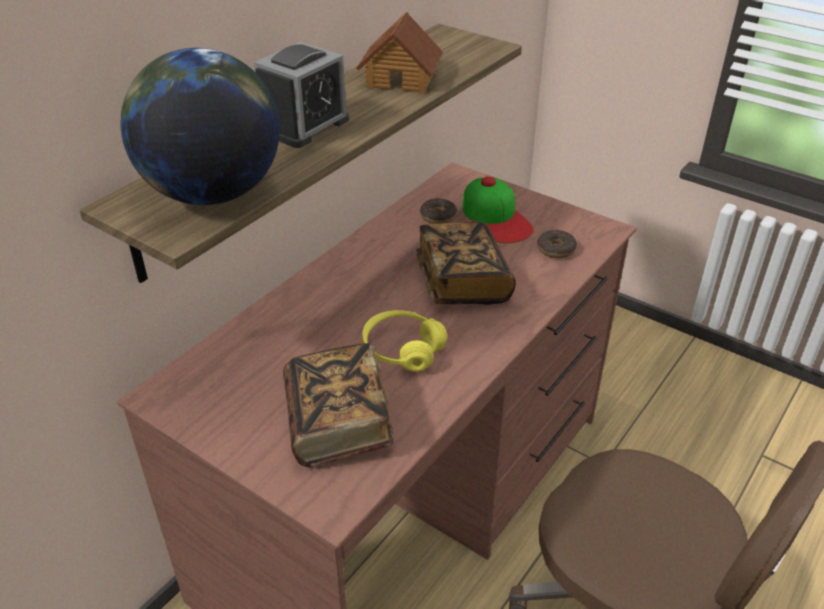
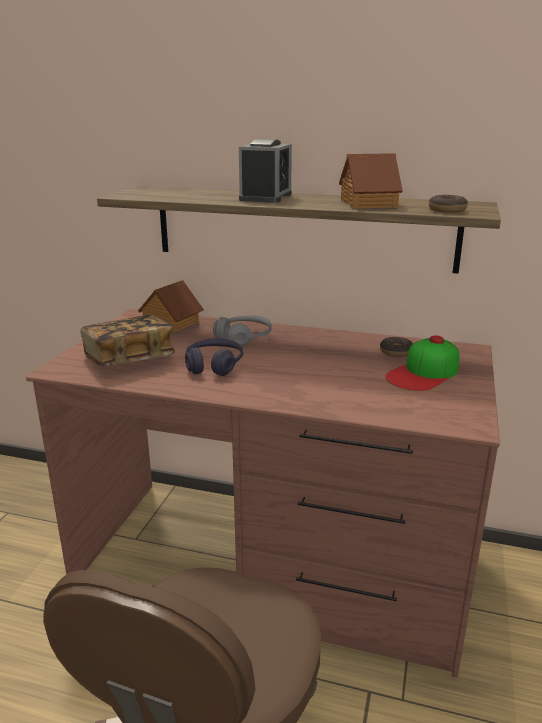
camera: 70 degrees right, 15 degrees down
globe [120,48,280,205] -> none
alarm clock [254,42,349,148] -> alarm clock turned 90 degrees counterclockwise [239,139,292,203]
yellow headphones [362,310,447,372] -> purple headphones [185,338,243,376]
book [416,222,516,305] -> none
donut [537,230,577,258] -> donut moved to [429,195,468,213]
none -> toy house [138,280,204,333]
none -> grey headphones [213,315,272,347]

